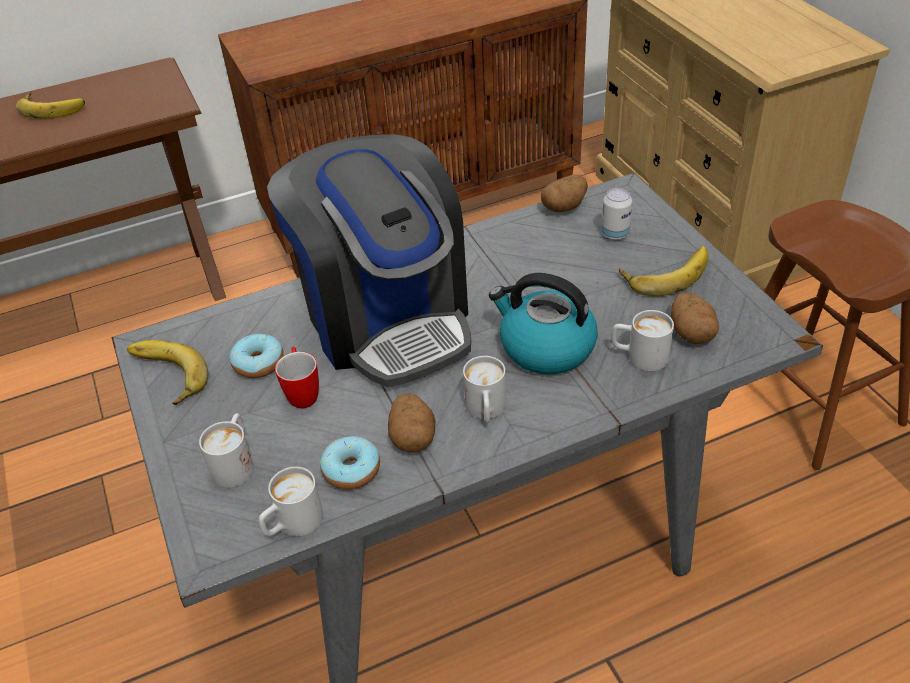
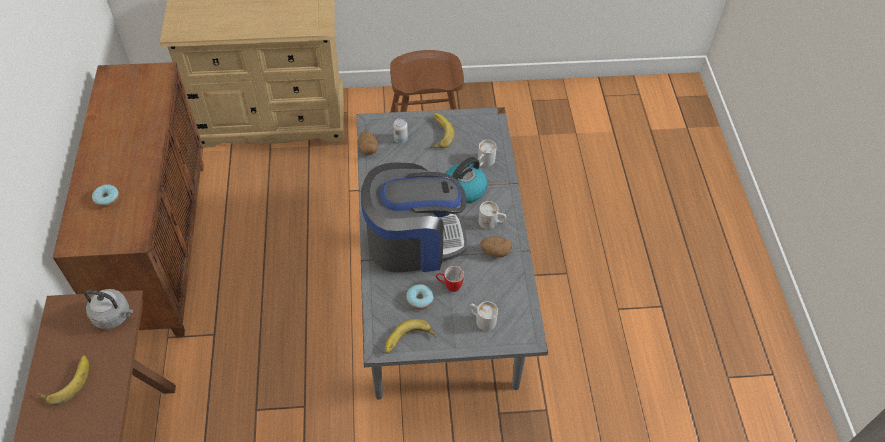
camera: 75 degrees left, 10 degrees up
white mug [259,467,323,536] -> none
donut [320,436,380,489] -> donut moved to [92,184,119,207]
potato [671,292,719,344] -> none
none -> grey kettle [84,289,133,329]

